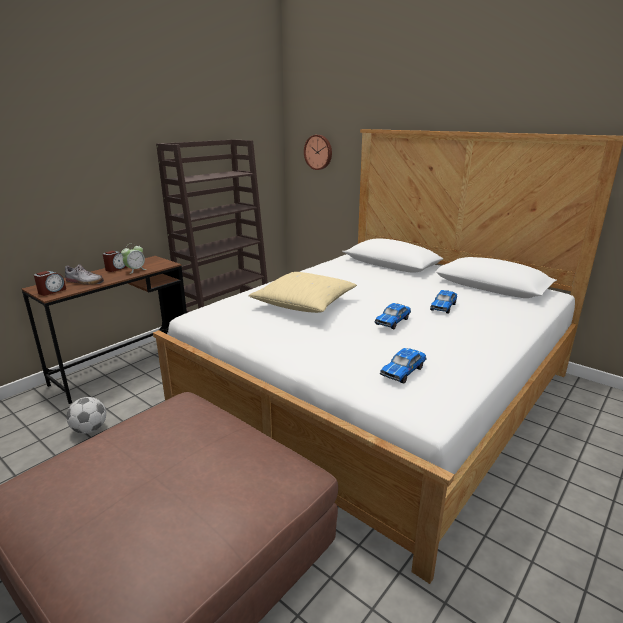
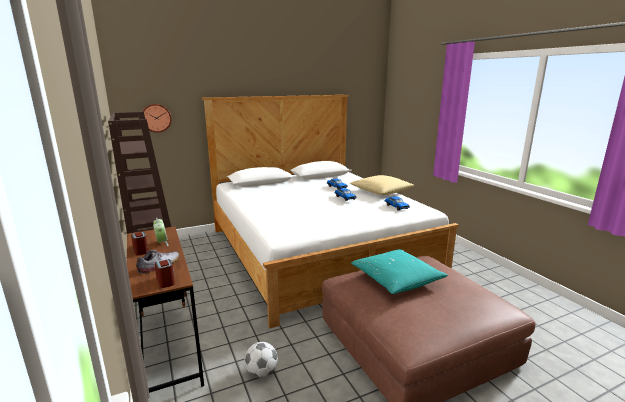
camera: 65 degrees left, 5 degrees down
beige pillow [249,272,357,313] -> beige pillow moved to [350,175,414,195]
none -> turquoise pillow [351,249,448,294]

